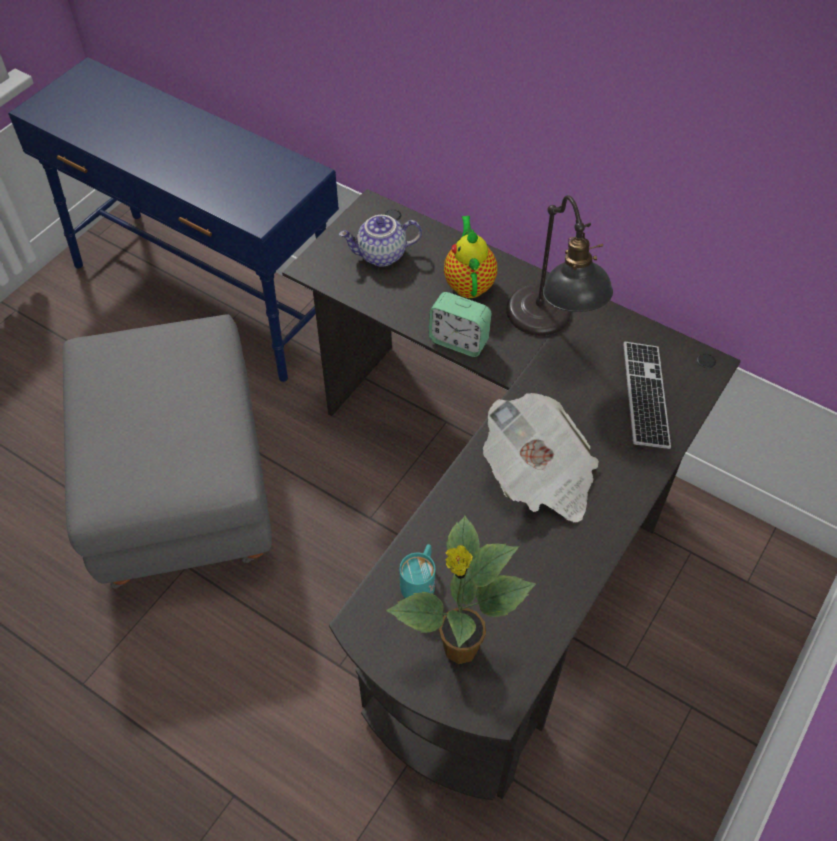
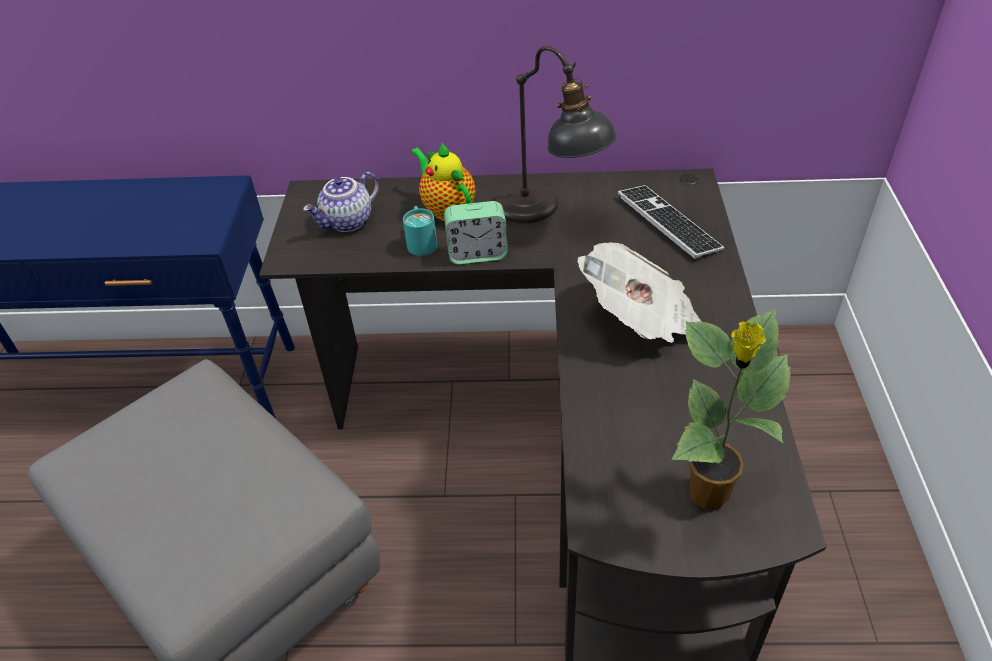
camera: 30 degrees left, 10 degrees down
turquoise mug [400,544,435,598] -> turquoise mug moved to [403,206,437,256]

